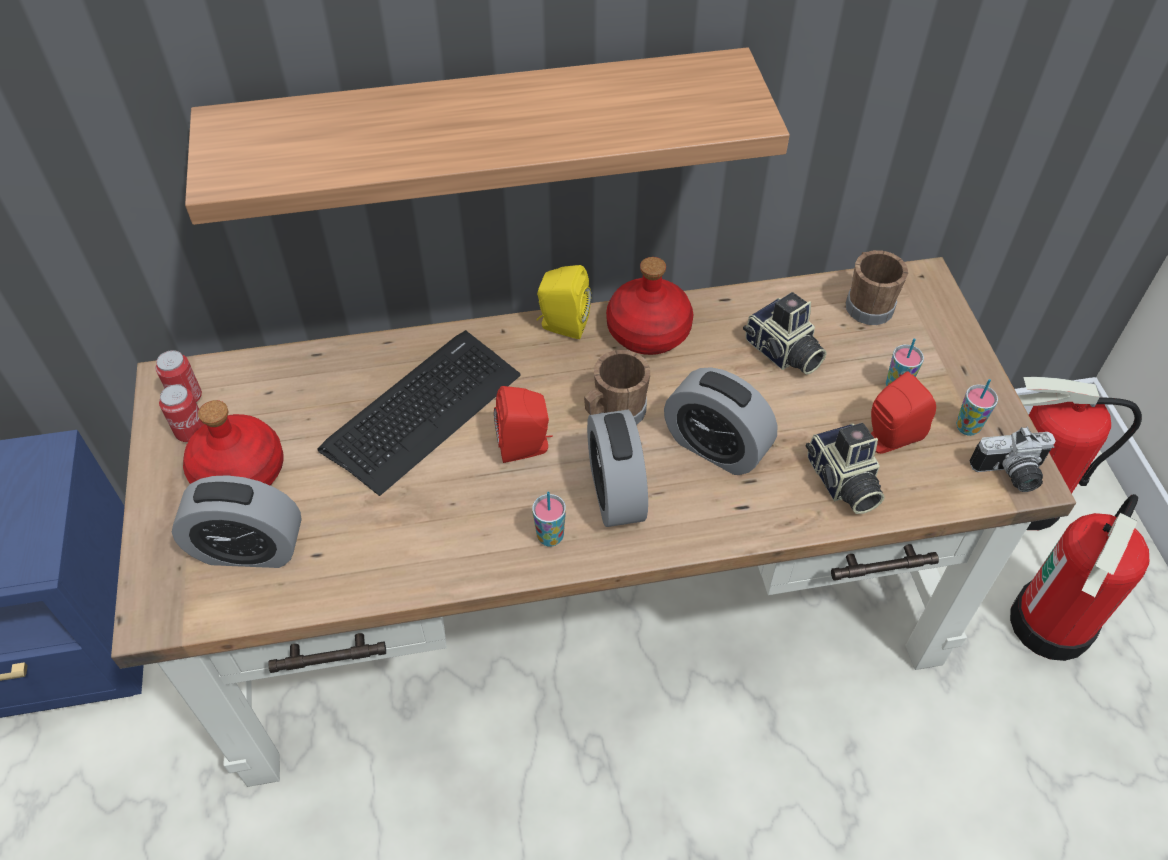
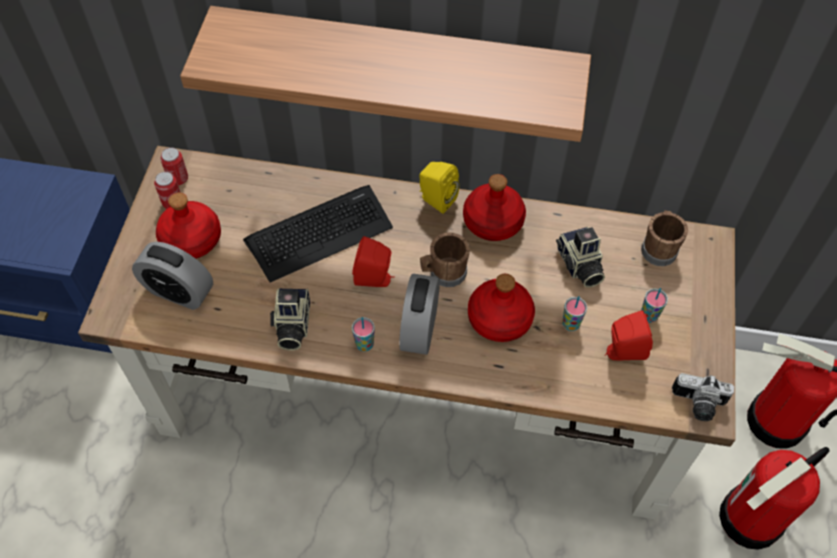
camera: 20 degrees right, 5 degrees up
alarm clock [664,367,778,475] -> red bottle [468,274,535,342]
camera [806,423,885,514] -> camera moved to [270,288,310,351]
cup [956,379,998,436] -> cup moved to [562,296,587,331]

